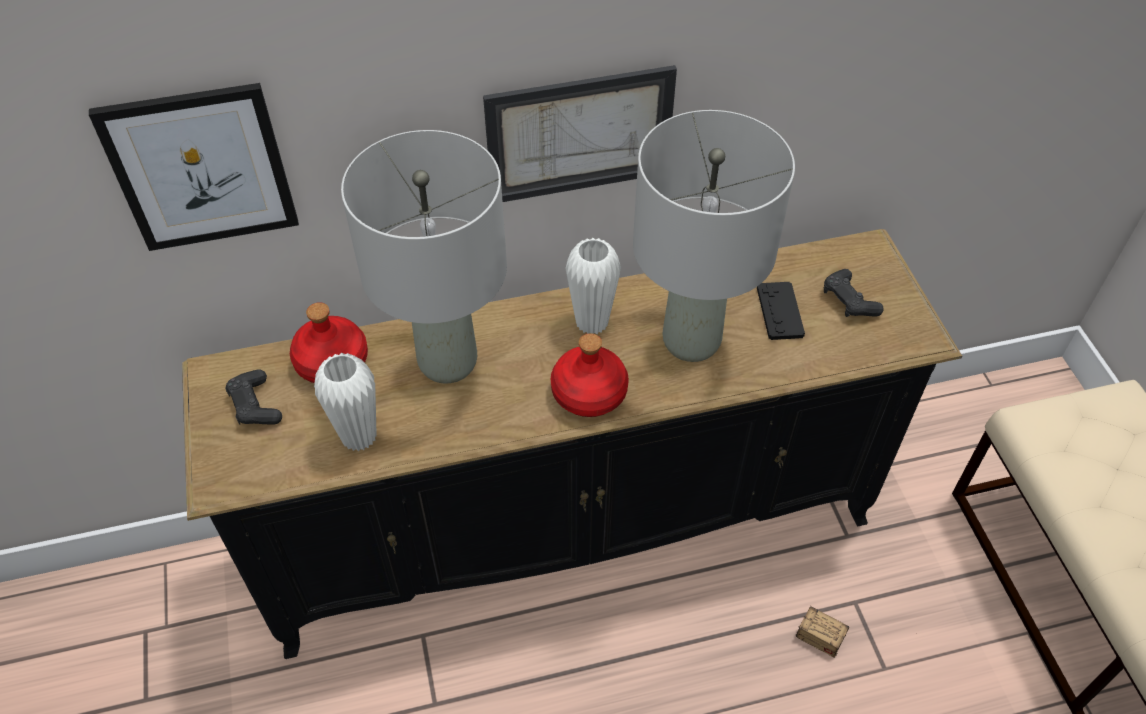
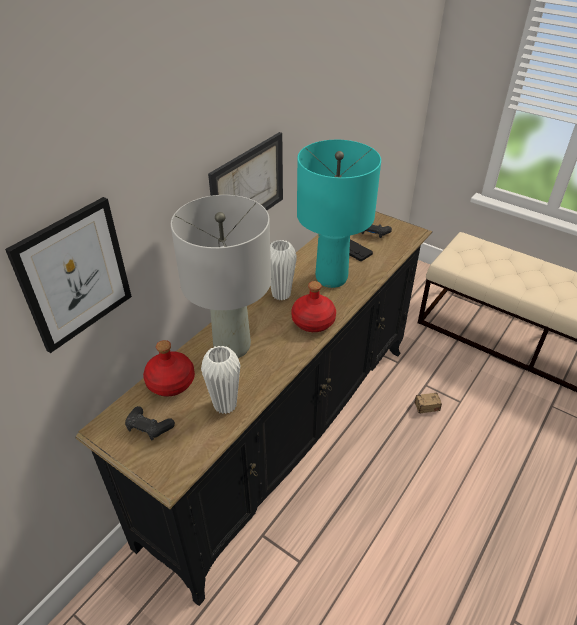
camera: 40 degrees left, 10 degrees down
grey table lamp [633,110,795,362] -> turquoise table lamp [297,140,381,288]

